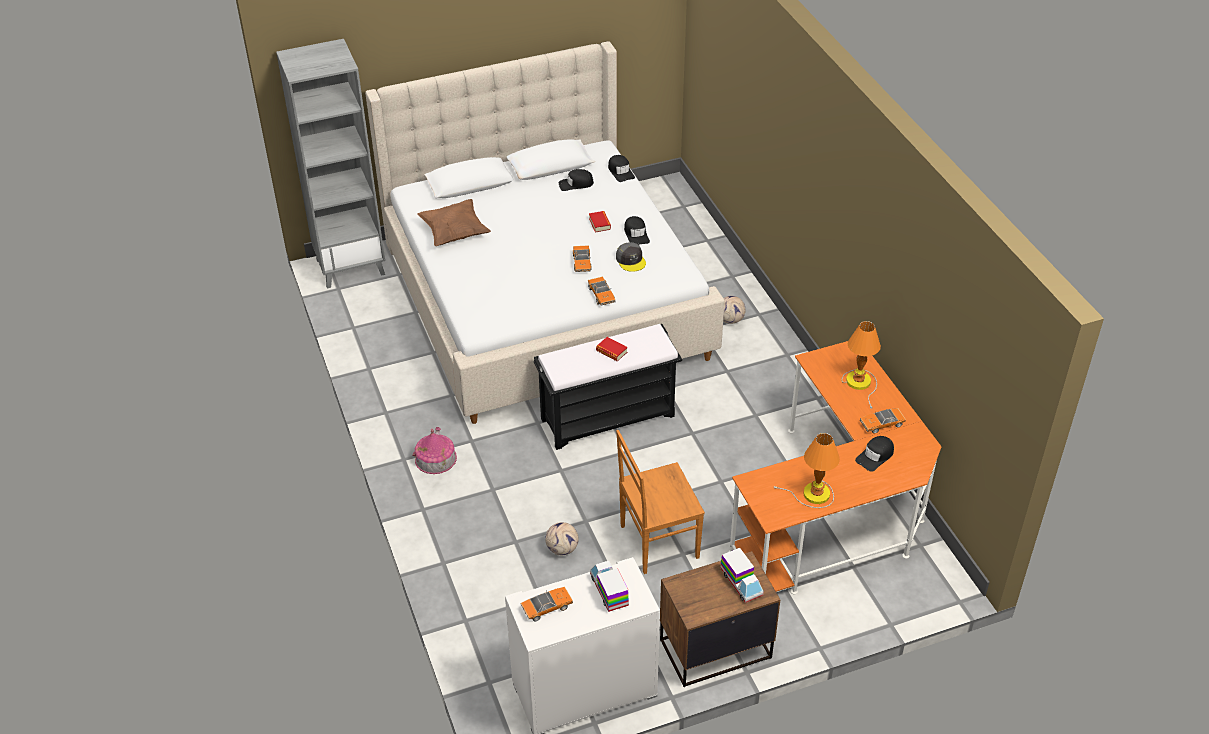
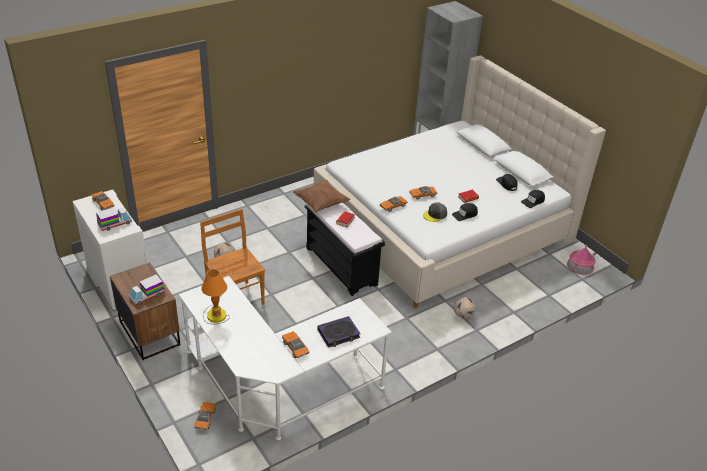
camera: 75 degrees right, 5 degrees down
toy house [412,427,457,474] -> toy house moved to [567,245,596,275]
brown pillow [417,199,491,246] -> brown pillow moved to [293,180,351,213]
orange desk [728,341,942,595] -> white desk [179,276,392,440]
table lamp [841,321,881,409] -> book [317,316,360,348]
black cap [855,436,894,472] -> none
none -> toy car [194,402,216,430]

